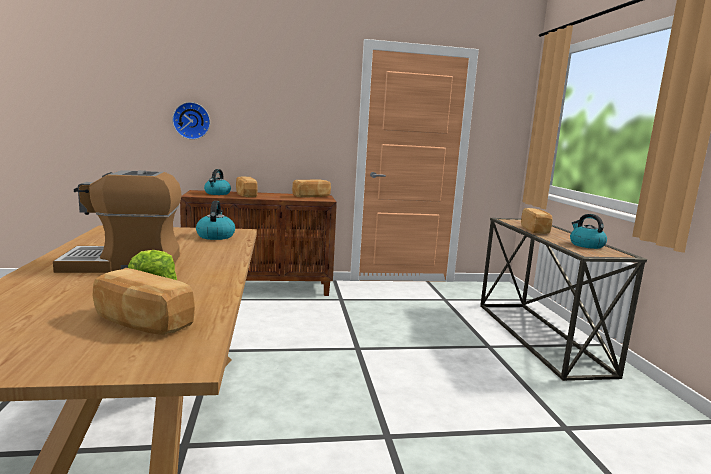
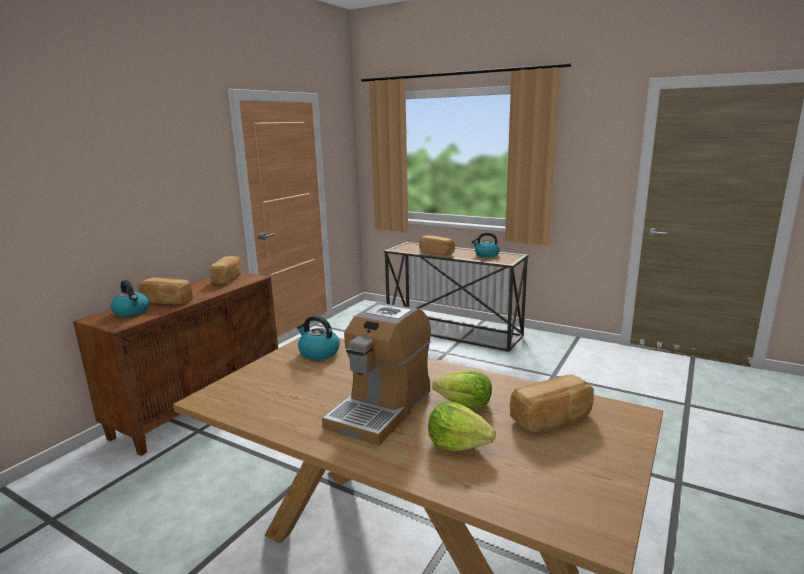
camera: 50 degrees left, 5 degrees up
wall clock [172,102,210,140] -> none
none -> lettuce [428,401,496,451]

